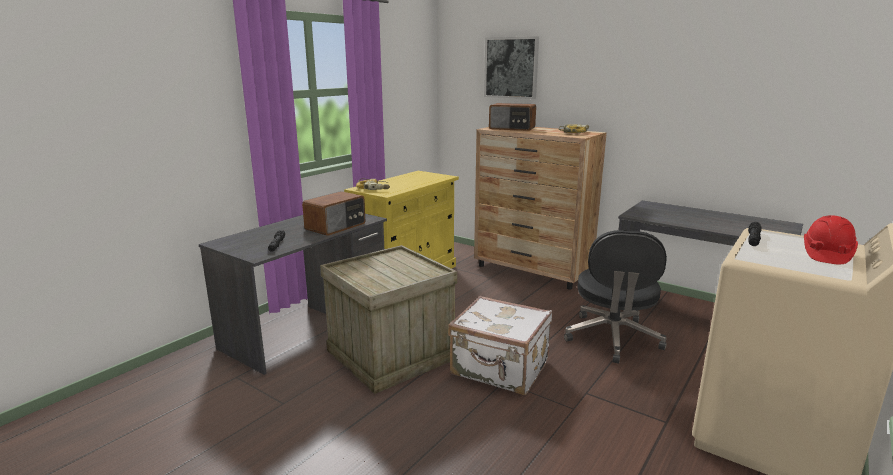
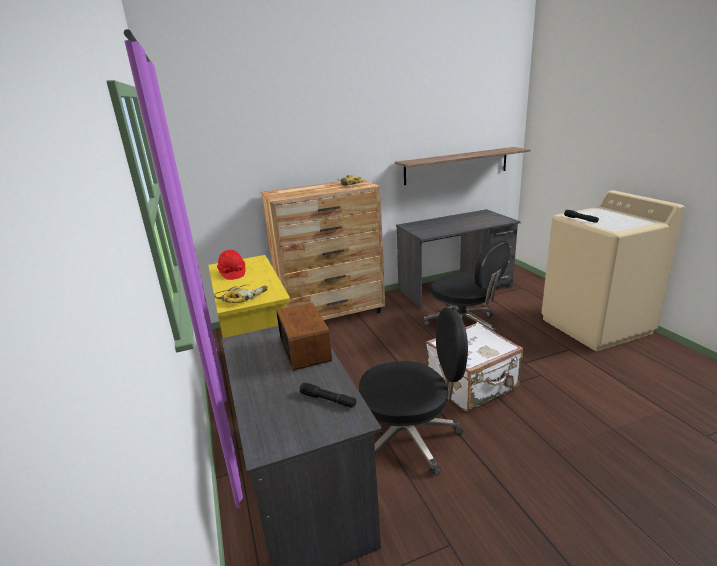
camera: 55 degrees left, 5 degrees up
crate [320,245,457,394] -> black office chair [359,308,468,476]
picture [484,36,539,99] -> none
radio [489,103,536,131] -> none
red hard hat [804,215,858,265] -> red hard hat moved to [217,250,246,280]
none -> shelf [395,147,531,185]

